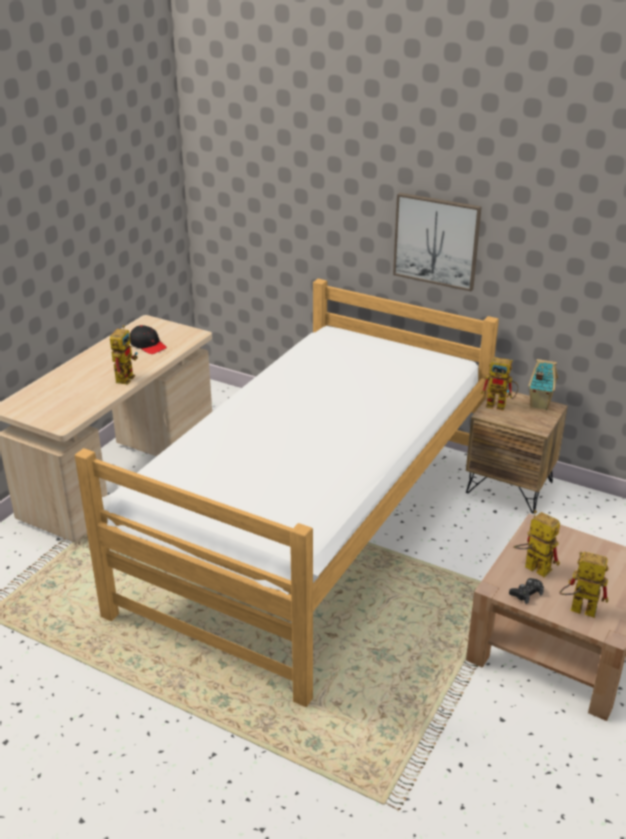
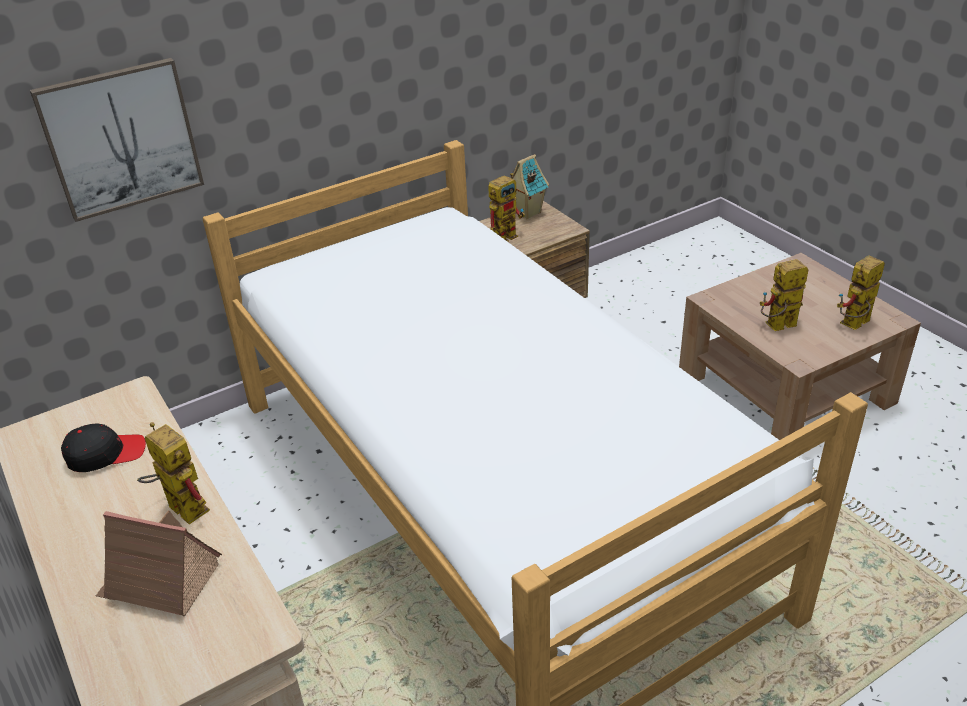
camera: 60 degrees left, 5 degrees up
picture [393,193,482,291] -> picture moved to [30,58,204,222]
black game controller [509,578,544,604] -> none
none -> toy house [96,511,222,617]

